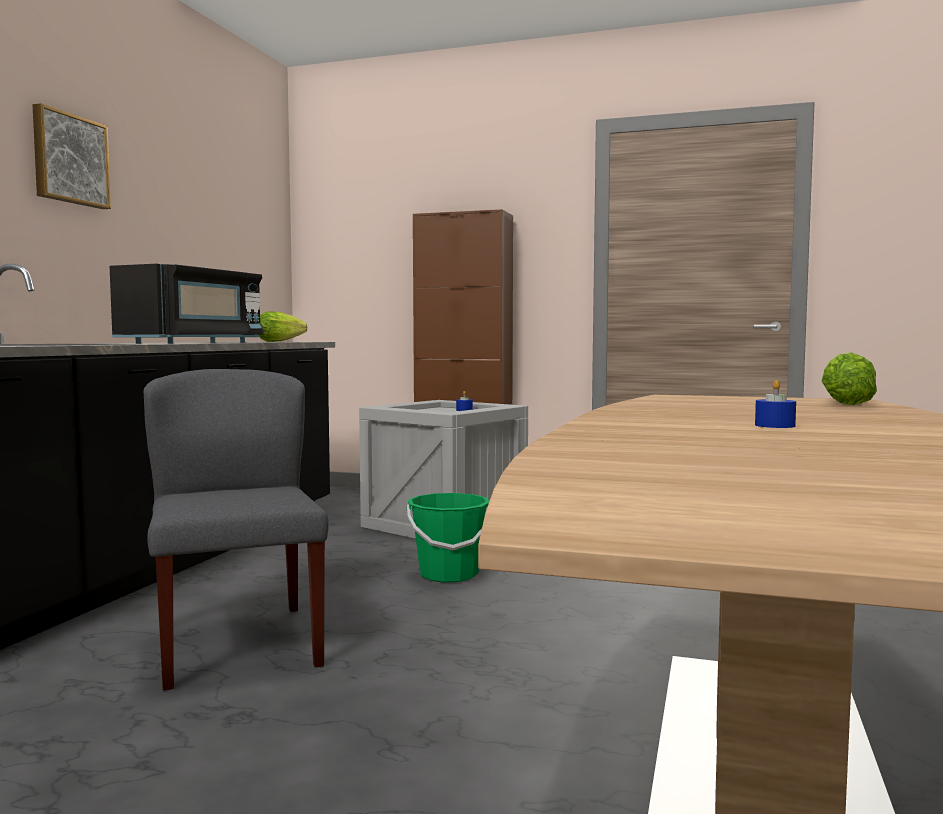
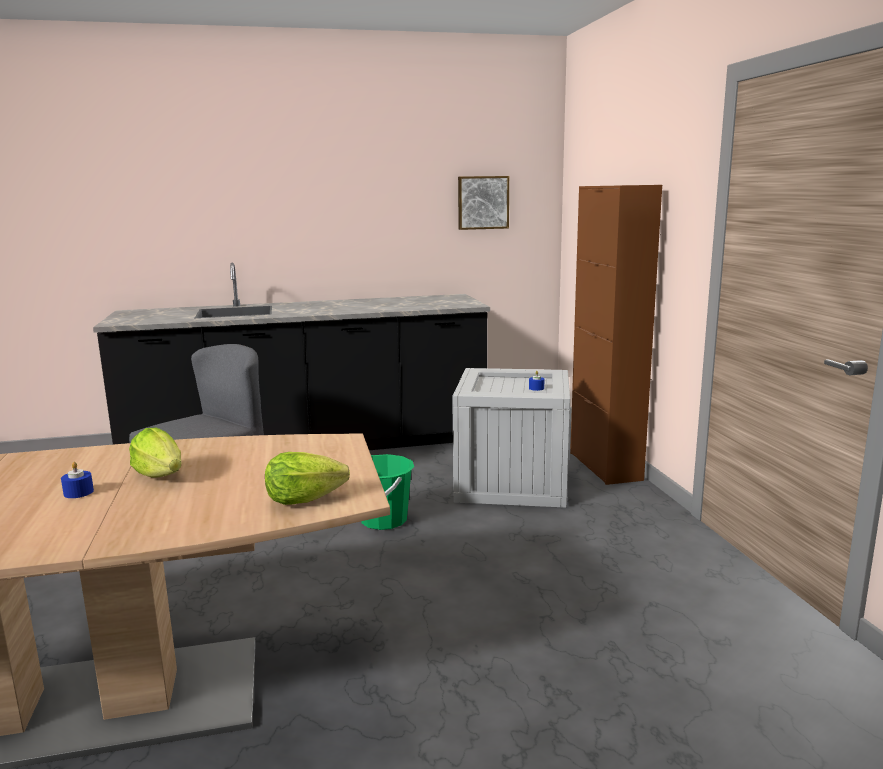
camera: 60 degrees right, 10 degrees up
picture [33,103,111,209] -> picture moved to [458,176,509,230]
black microwave [110,264,263,344] -> none
lettuce [259,311,308,342] -> lettuce moved to [129,428,182,478]

